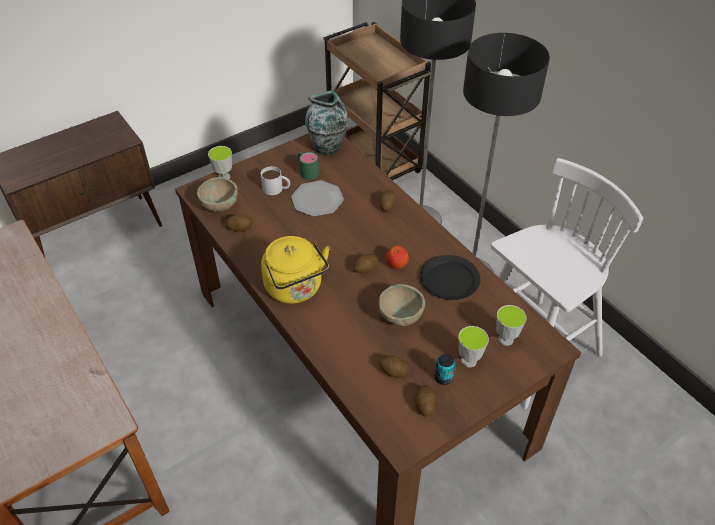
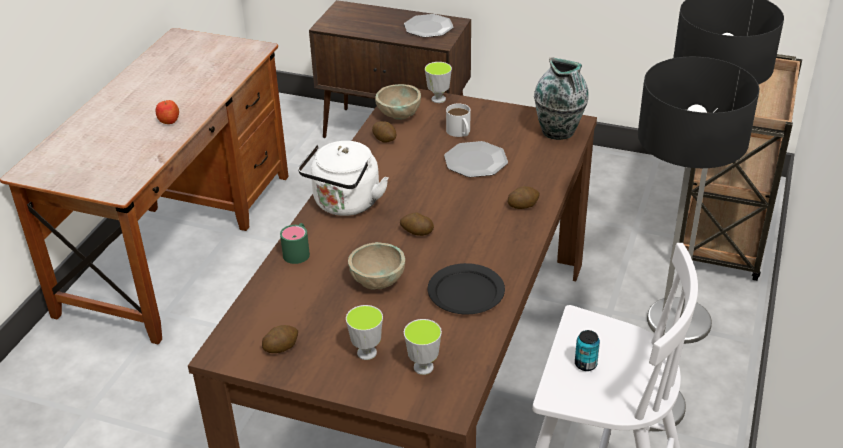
camera: 55 degrees right, 10 degrees down
yellow kettle [261,236,330,304] -> white kettle [298,141,388,216]
green mug [298,152,319,180] -> green mug moved to [280,223,310,264]
potato [378,356,409,378] -> none
apple [386,245,409,269] -> apple moved to [156,100,179,124]
can [435,354,455,385] -> can moved to [575,330,600,371]
none -> plate [404,14,454,38]

